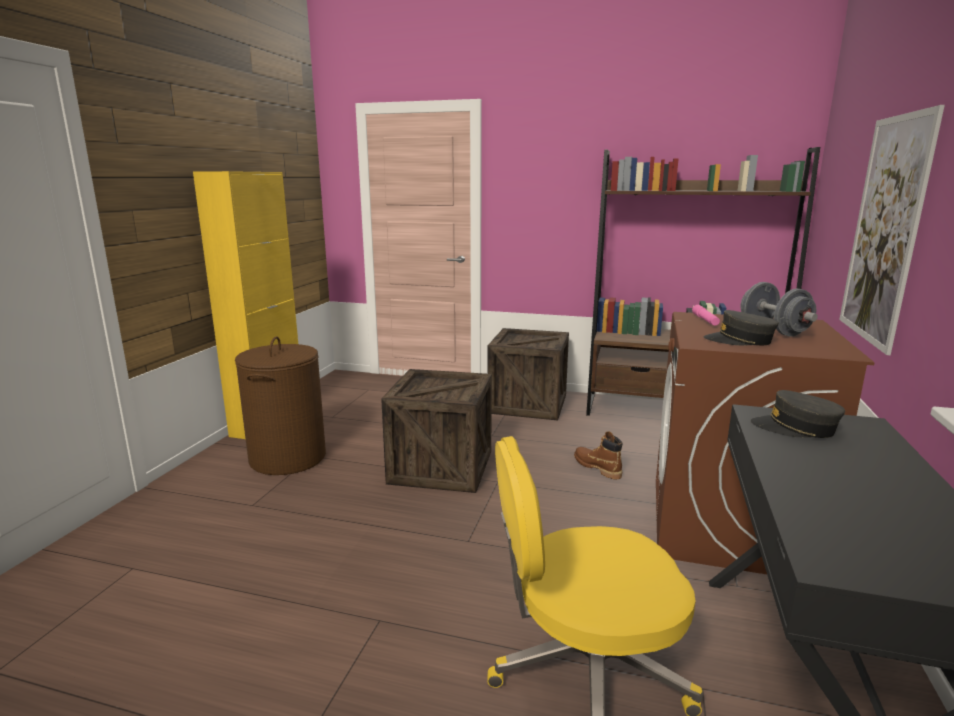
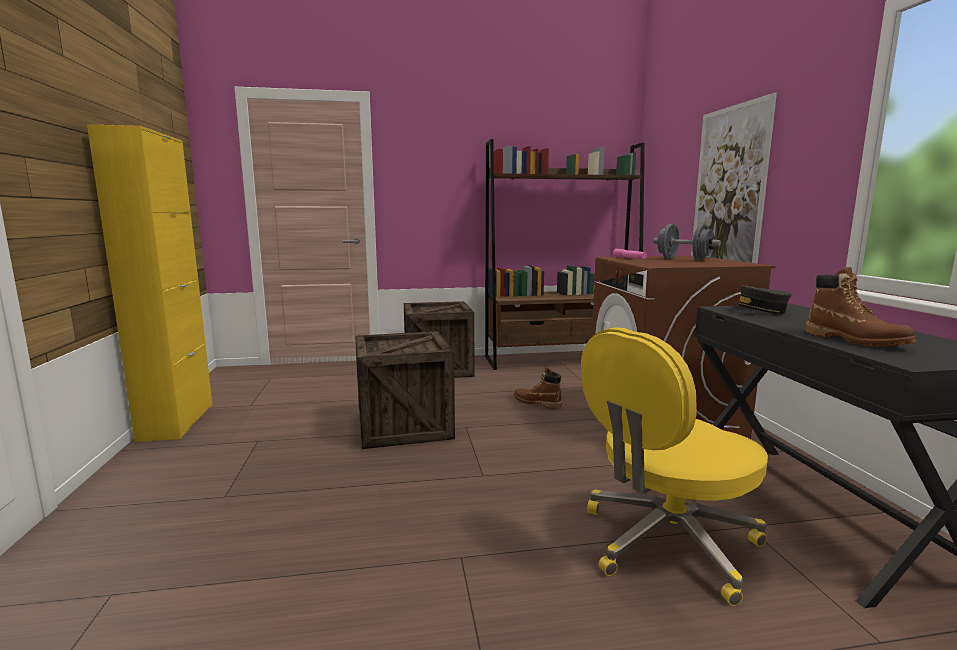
camera: 25 degrees left, 5 degrees down
brown laundry basket [235,336,326,475] -> none
grey cap [704,310,779,345] -> none
none -> brown boot [806,267,916,346]

